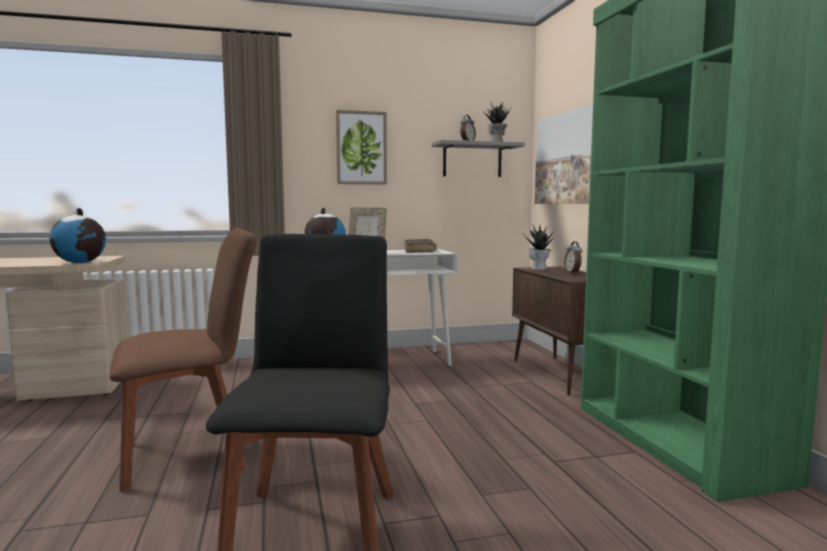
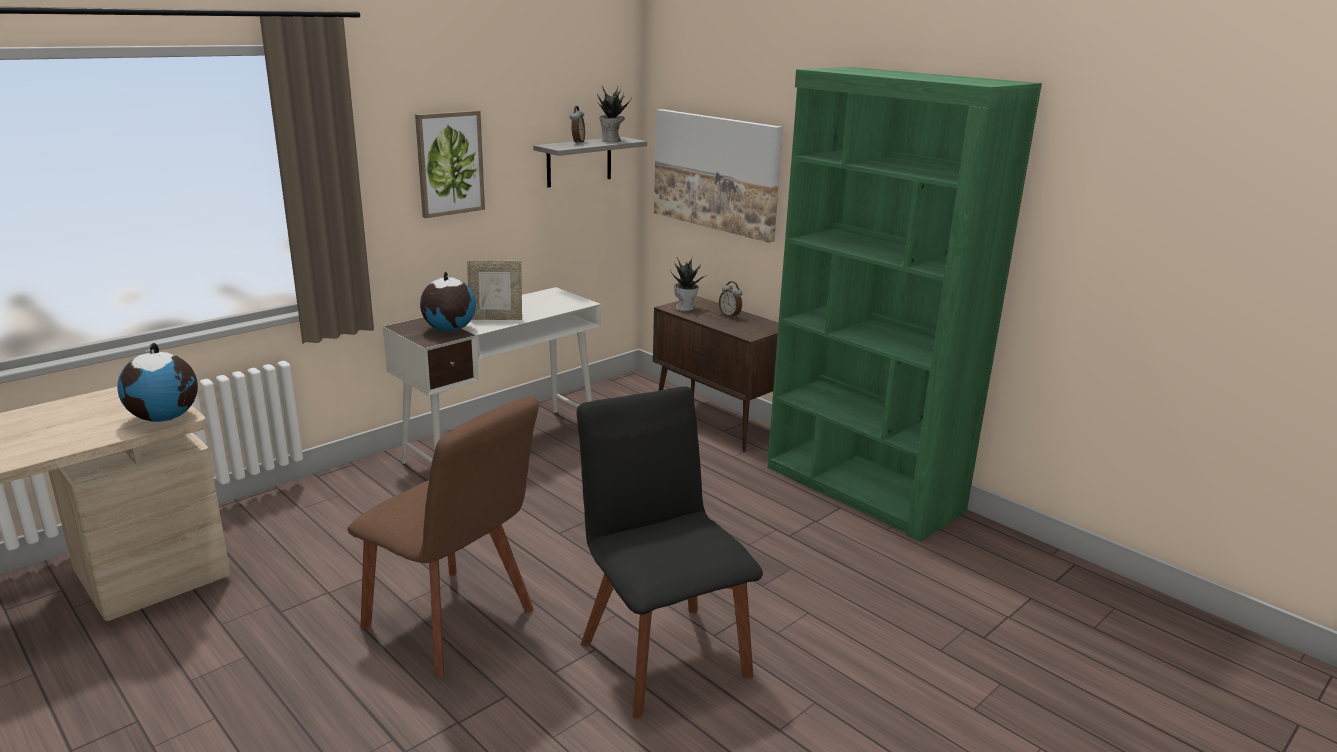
camera: 30 degrees left, 15 degrees up
brown chair [109,228,257,491] -> brown chair turned 90 degrees clockwise [347,396,539,677]
brown book [404,239,437,253] -> none

